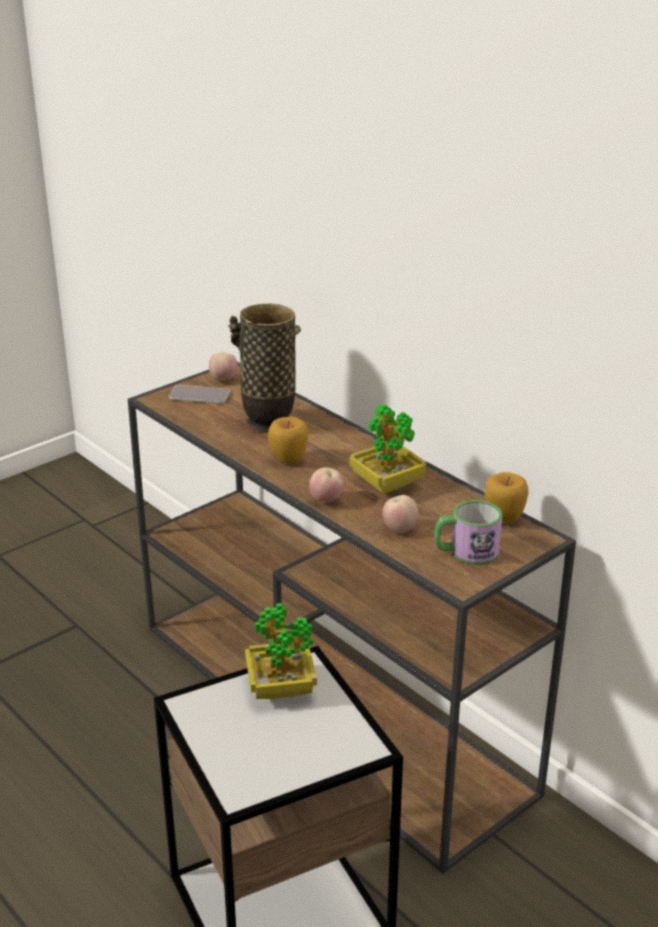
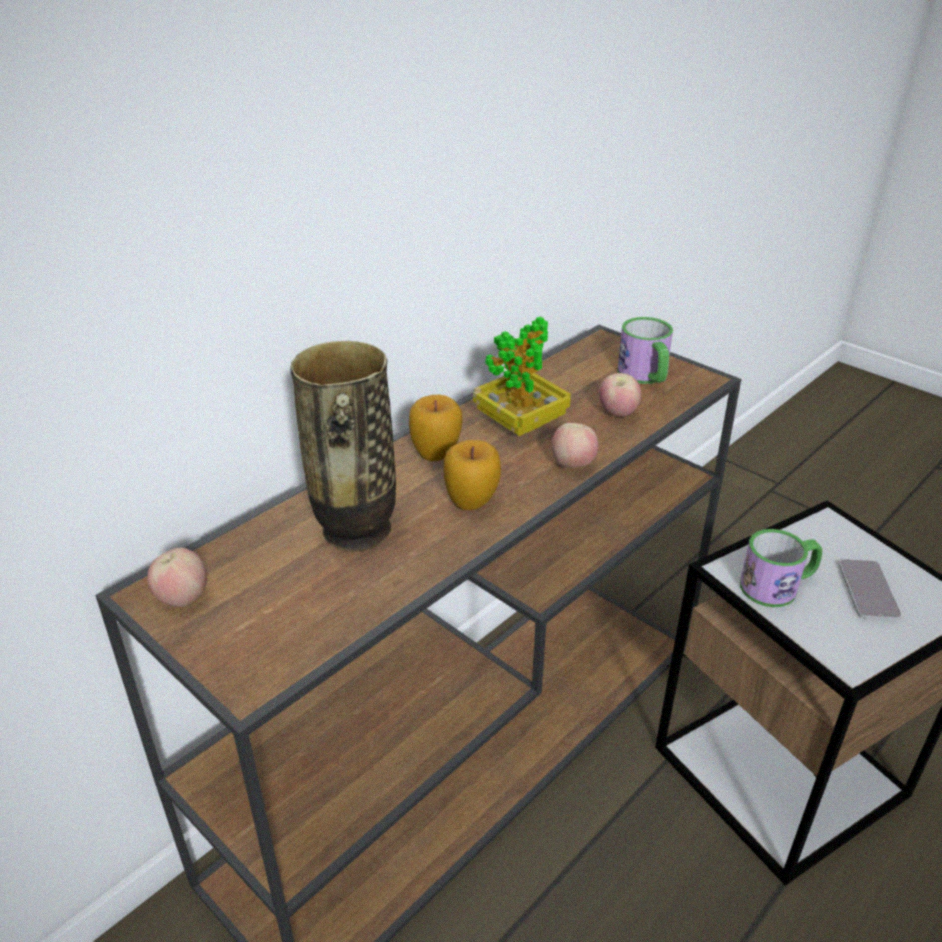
camera: 95 degrees left, 5 degrees up
phone [169,385,230,404] -> phone moved to [839,559,902,621]
potted plant [245,603,317,699] -> mug [740,529,822,607]
apple [484,472,528,523] -> apple moved to [409,395,463,461]

